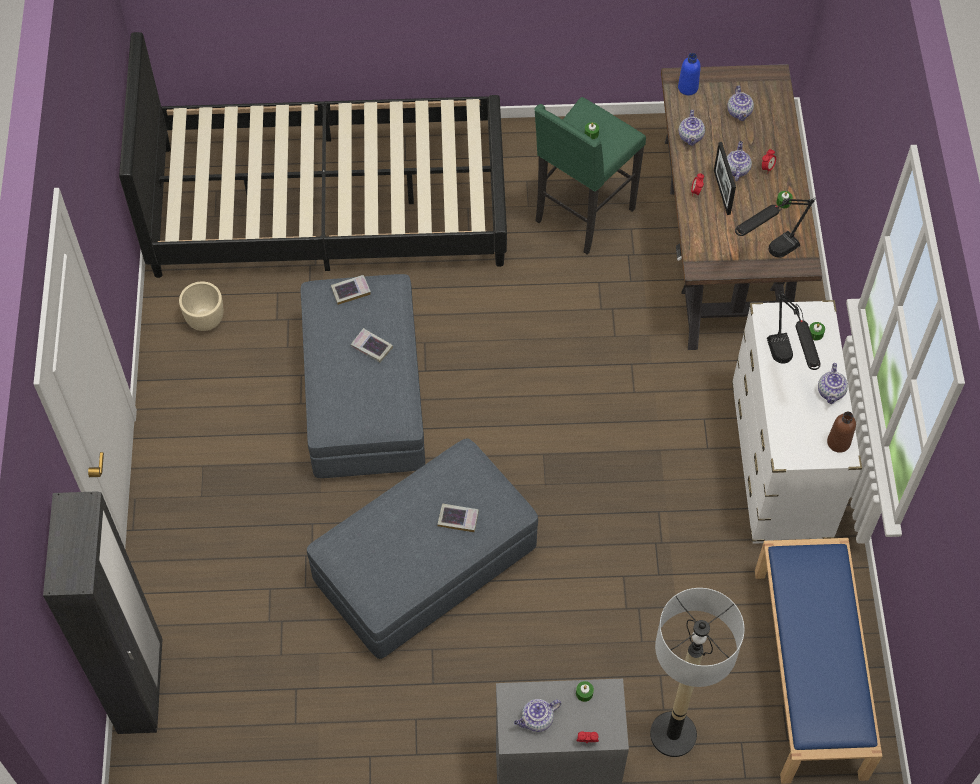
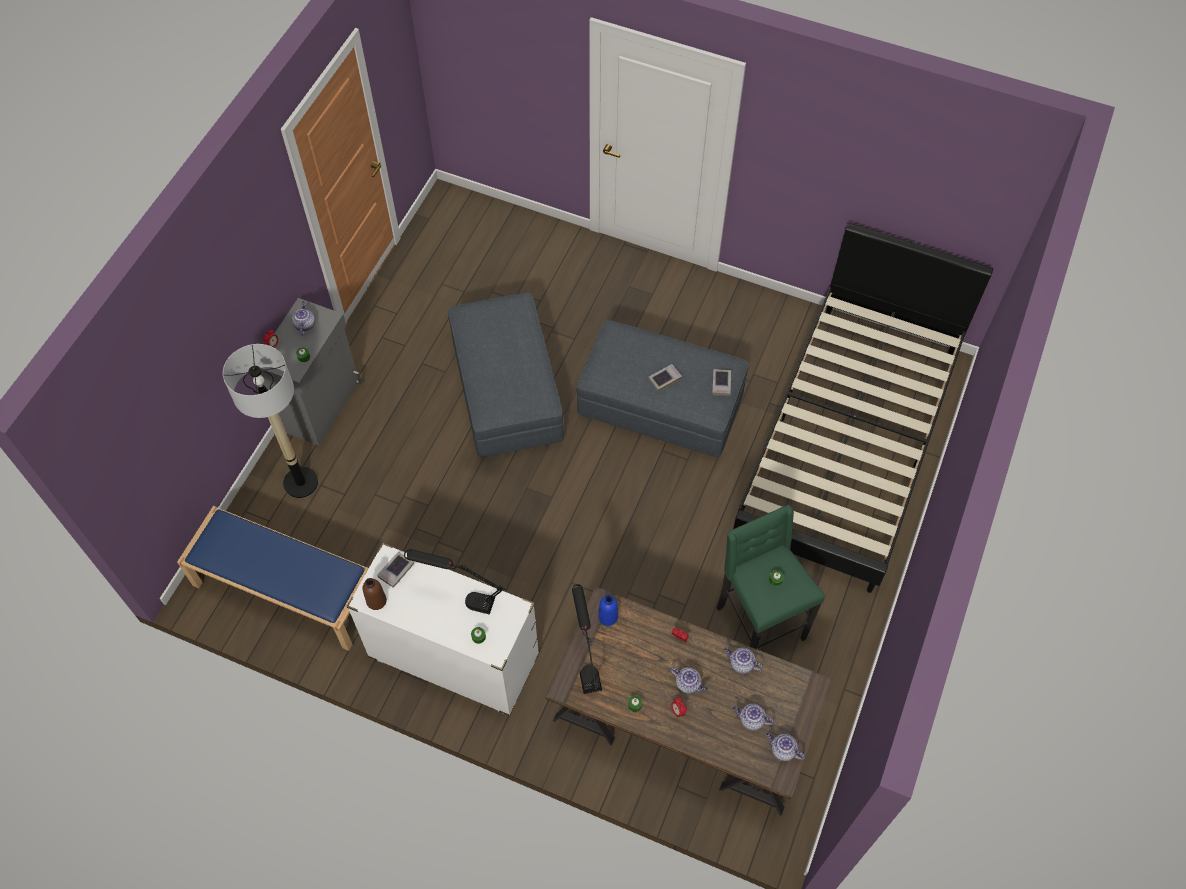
camera: 115 degrees right, 0 degrees up
black wardrobe [43,491,163,734] -> none
beige planter [179,281,224,331] -> none
book [437,503,479,532] -> book moved to [377,551,414,588]
blue bottle [678,53,701,95] -> blue bottle moved to [598,595,618,626]
picture frame [714,142,736,215] -> none
teapot [818,363,848,404] -> teapot moved to [766,732,805,761]

